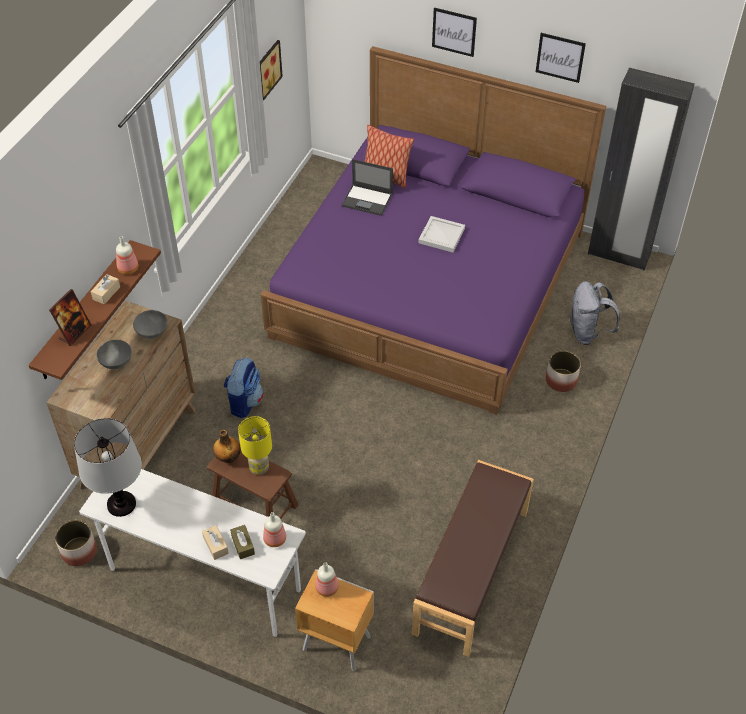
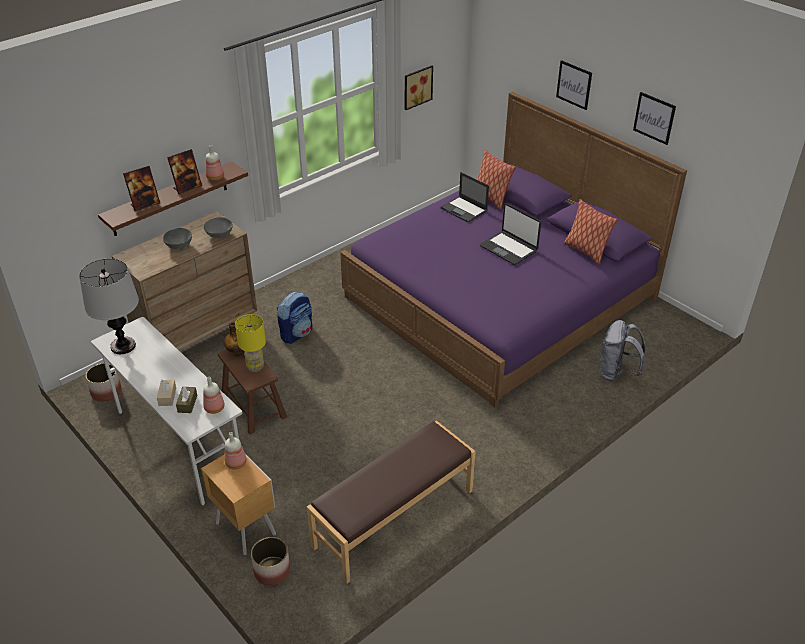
camera: 25 degrees right, 10 degrees down
beige tissue box [90,274,120,304] -> picture frame [167,149,202,194]
white tray [418,216,465,252] -> laptop [480,203,541,265]
planter [546,351,581,392] -> planter moved to [251,537,290,586]
black wardrobe [588,68,695,270] -> none
none -> pillow [564,199,618,265]

